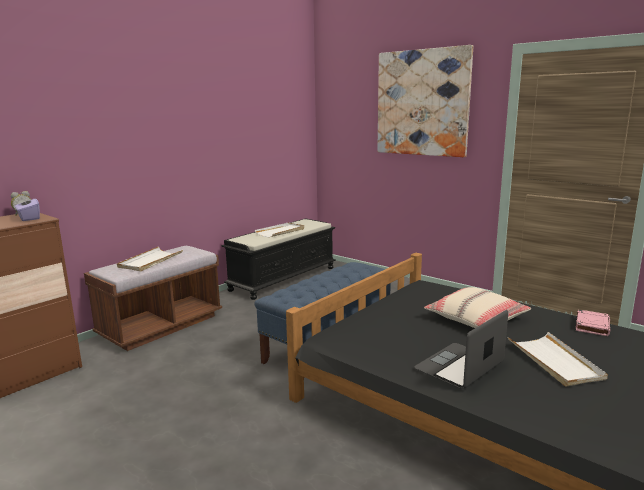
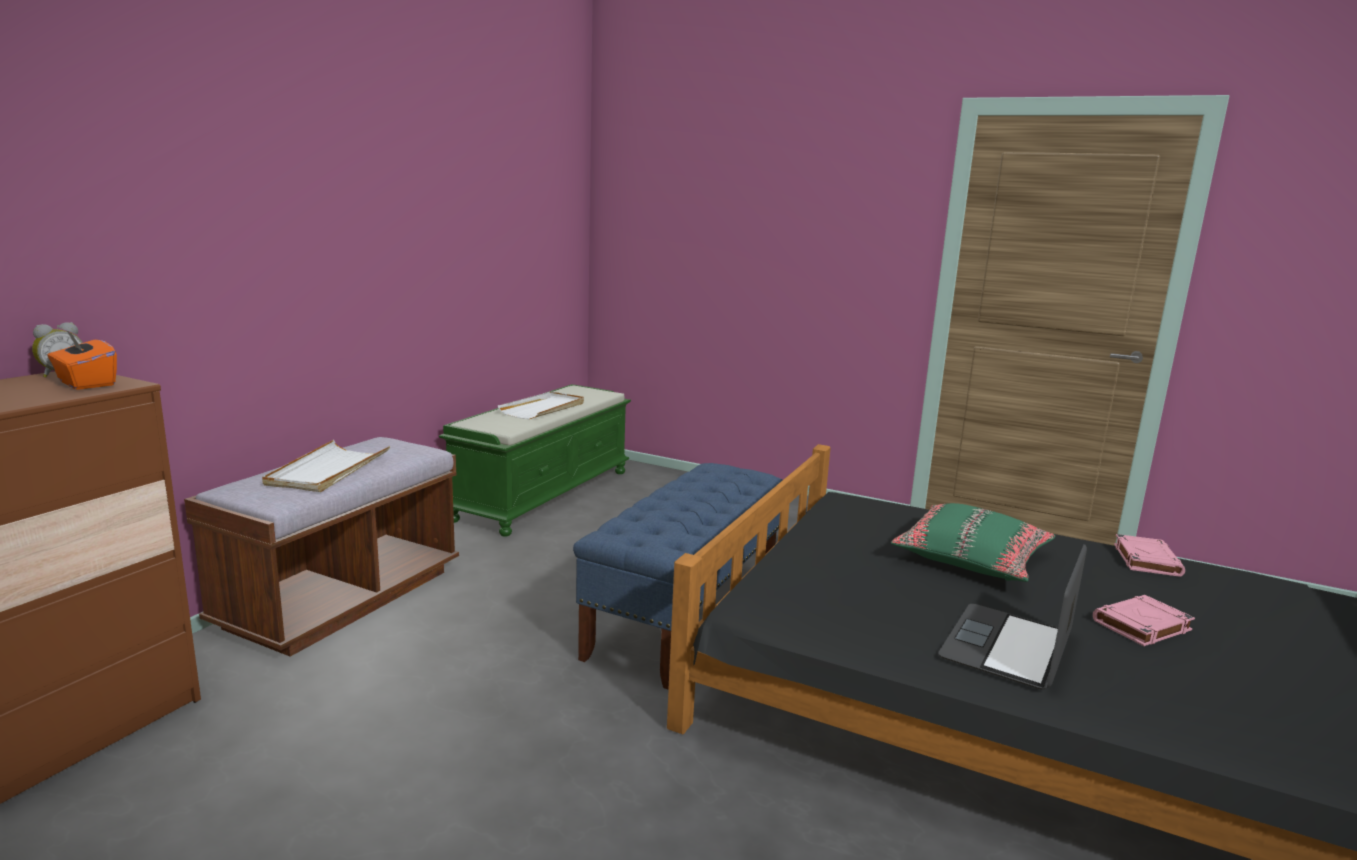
camera: 15 degrees left, 0 degrees up
purple tissue box [15,195,40,221] -> orange tissue box [47,330,117,390]
black bench [222,218,336,300] -> green bench [439,384,631,537]
picture [377,45,473,157] -> none
beige pillow [424,287,531,328] -> green pillow [891,503,1055,582]
white tray [508,332,608,387] -> pink book [1093,595,1195,646]

